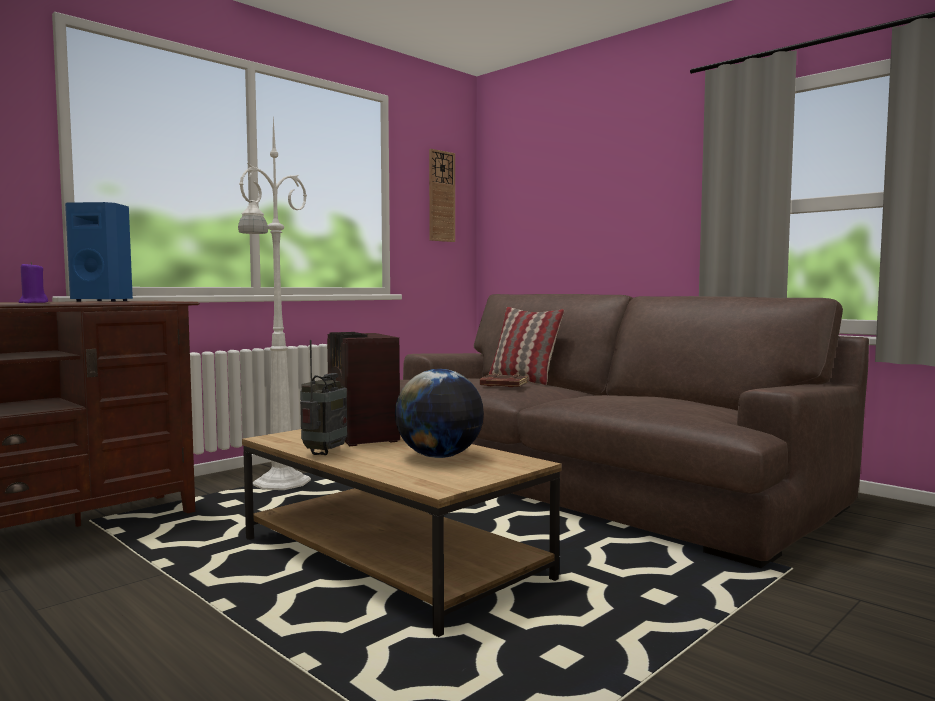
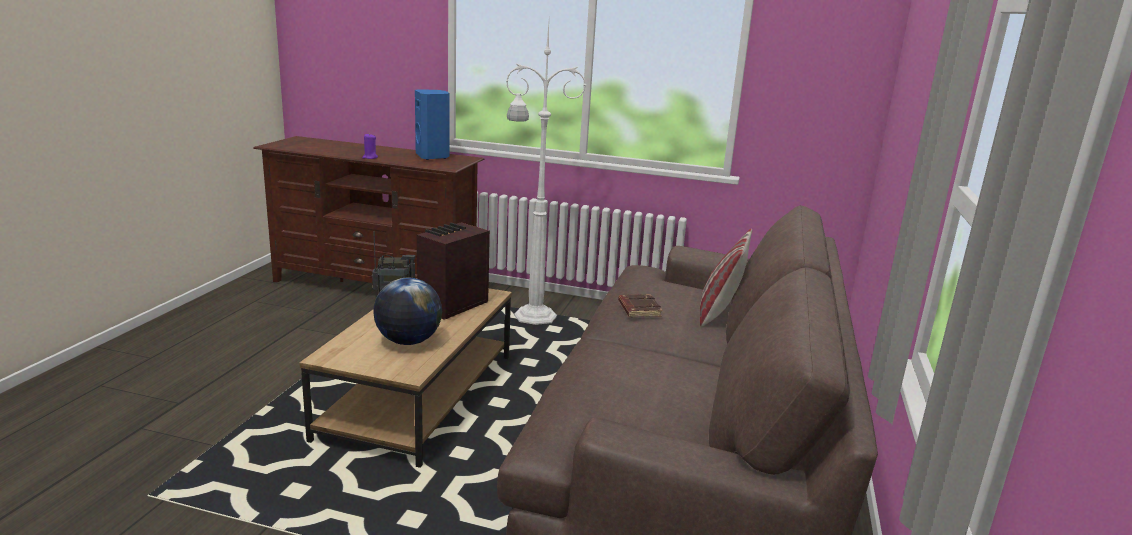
camera: 60 degrees right, 15 degrees up
wall clock [429,149,455,242] -> none

